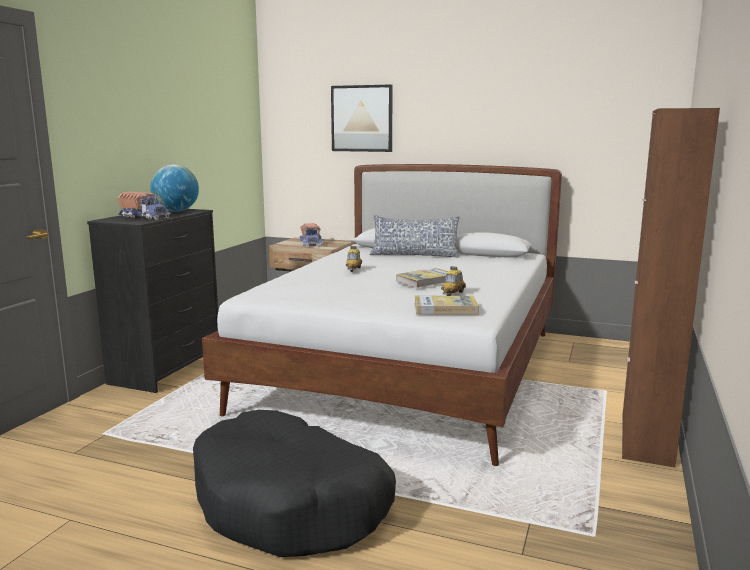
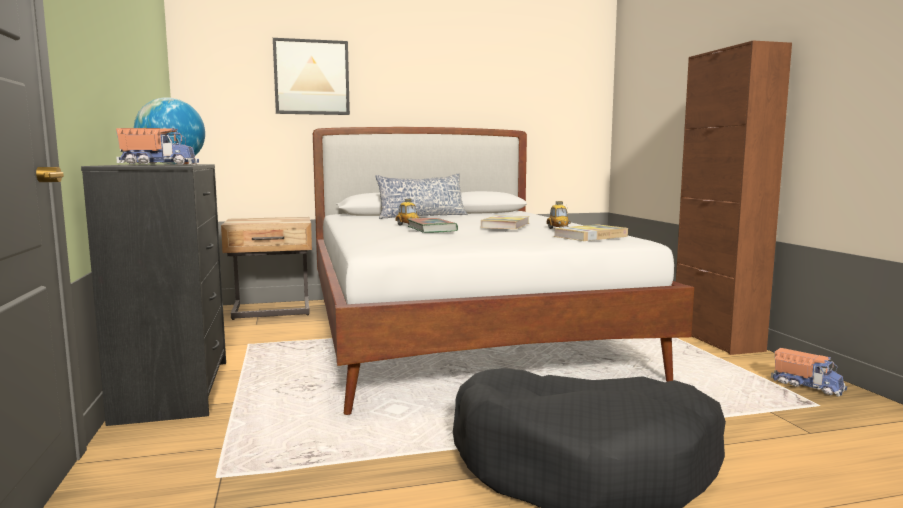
camera: 35 degrees left, 5 degrees down
toy truck [300,223,323,247] -> toy truck moved to [771,348,847,397]
none -> book [407,218,458,233]

